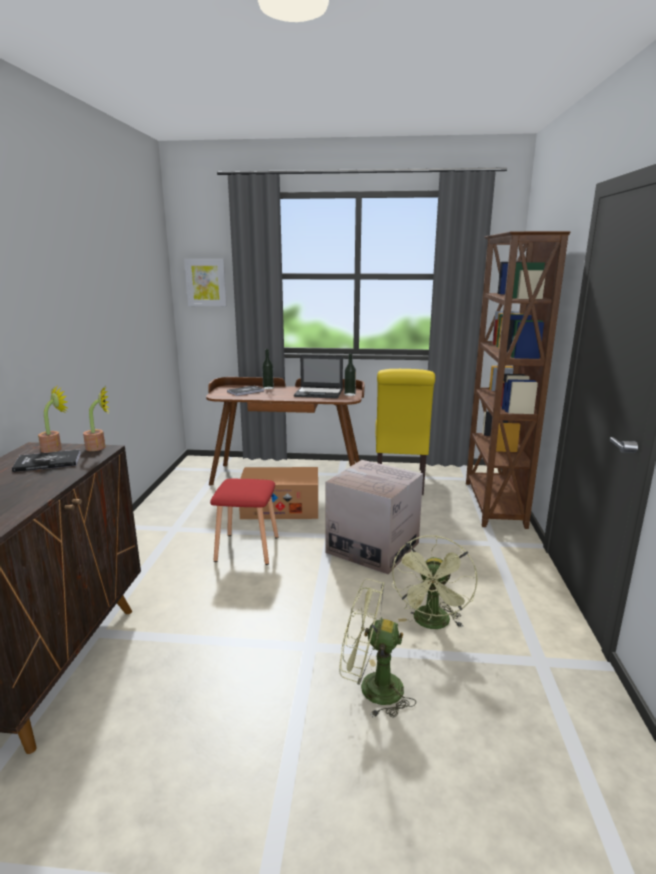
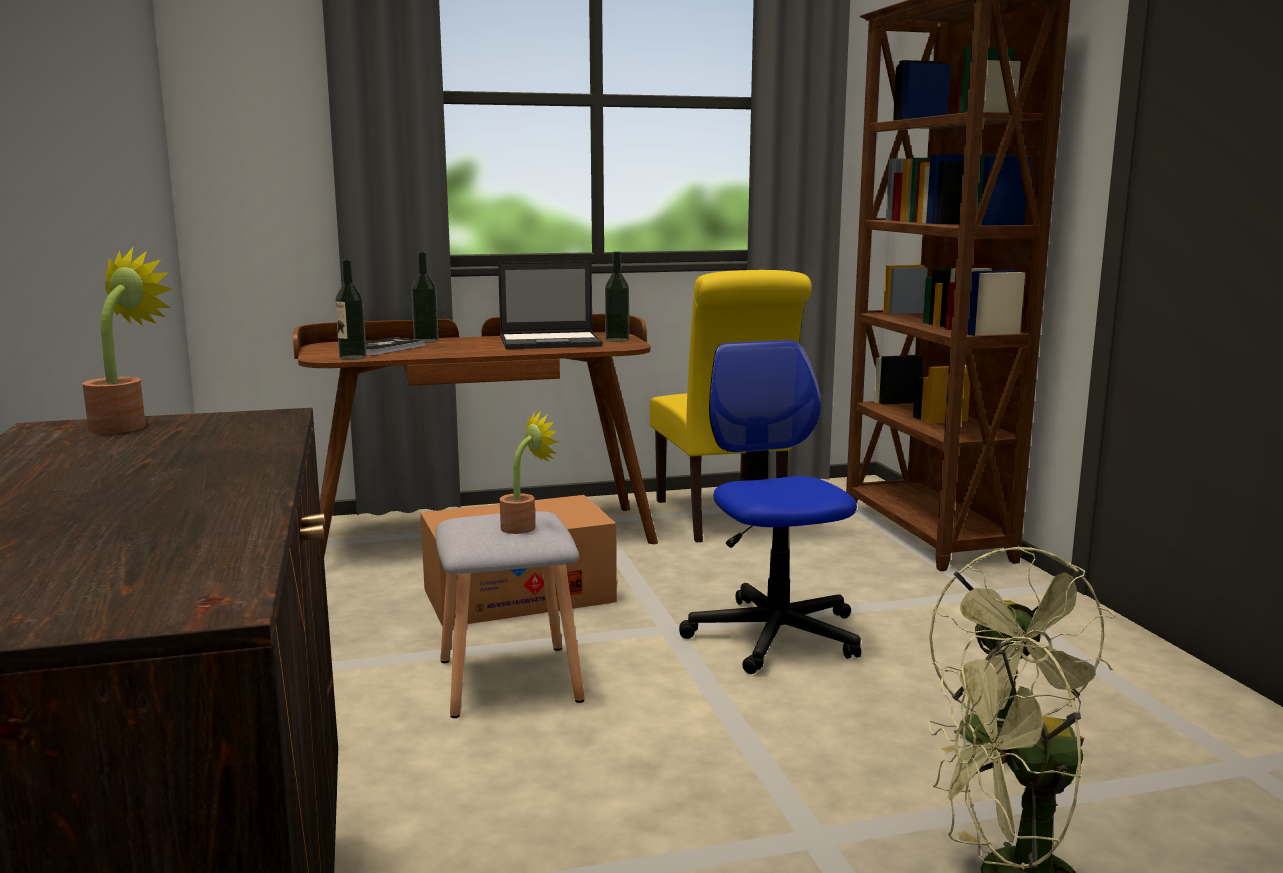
camera: 20 degrees left, 5 degrees down
book [12,450,81,472] -> none
potted plant [83,387,109,451] -> potted plant moved to [500,411,558,534]
picture [184,259,227,306] -> none
red stool [210,479,279,565] -> grey stool [435,511,585,718]
cardboard box [325,460,423,574] -> office chair [679,340,861,674]
none -> bottle [335,259,367,360]

